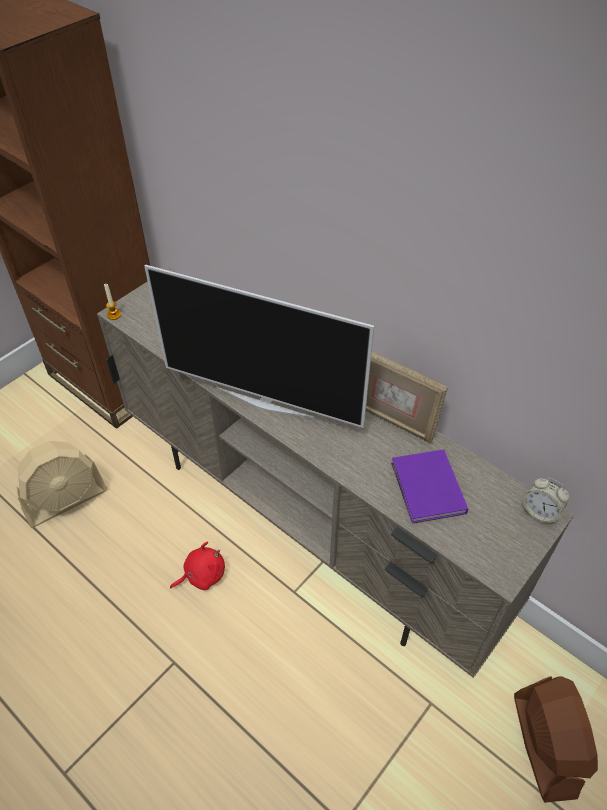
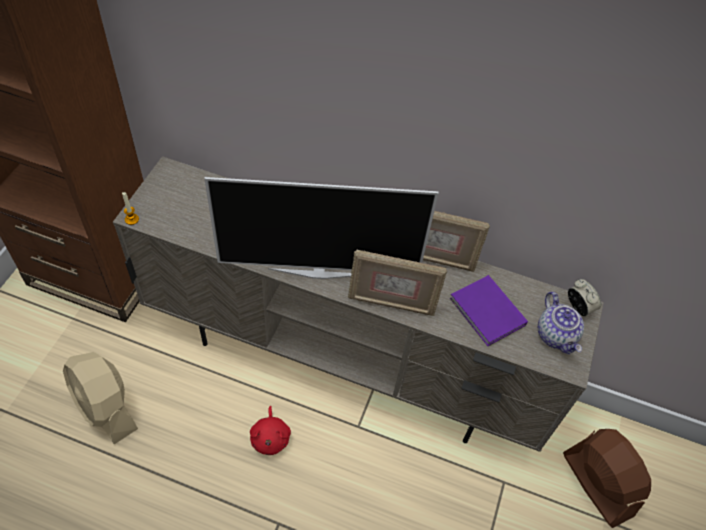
camera: 25 degrees left, 5 degrees up
beige fan [16,441,108,528] -> beige fan turned 105 degrees clockwise [63,352,138,444]
red plush toy [170,541,225,590] -> red plush toy turned 135 degrees clockwise [250,406,291,455]
alarm clock [523,477,569,524] -> alarm clock turned 135 degrees counterclockwise [568,279,601,316]
none -> picture frame [348,249,447,316]
none -> teapot [538,292,584,354]

